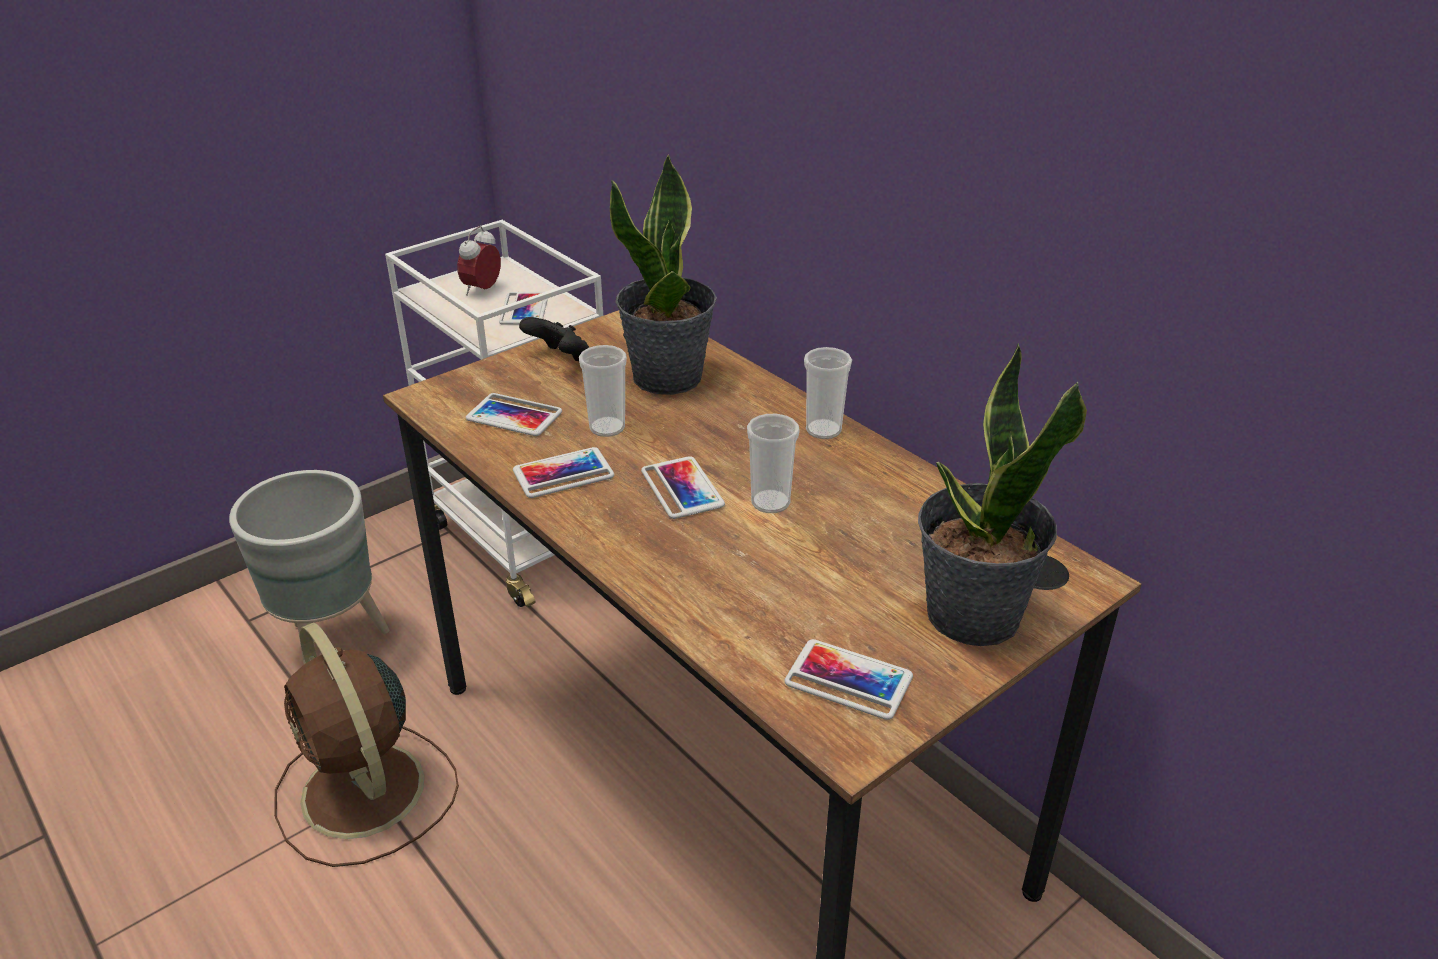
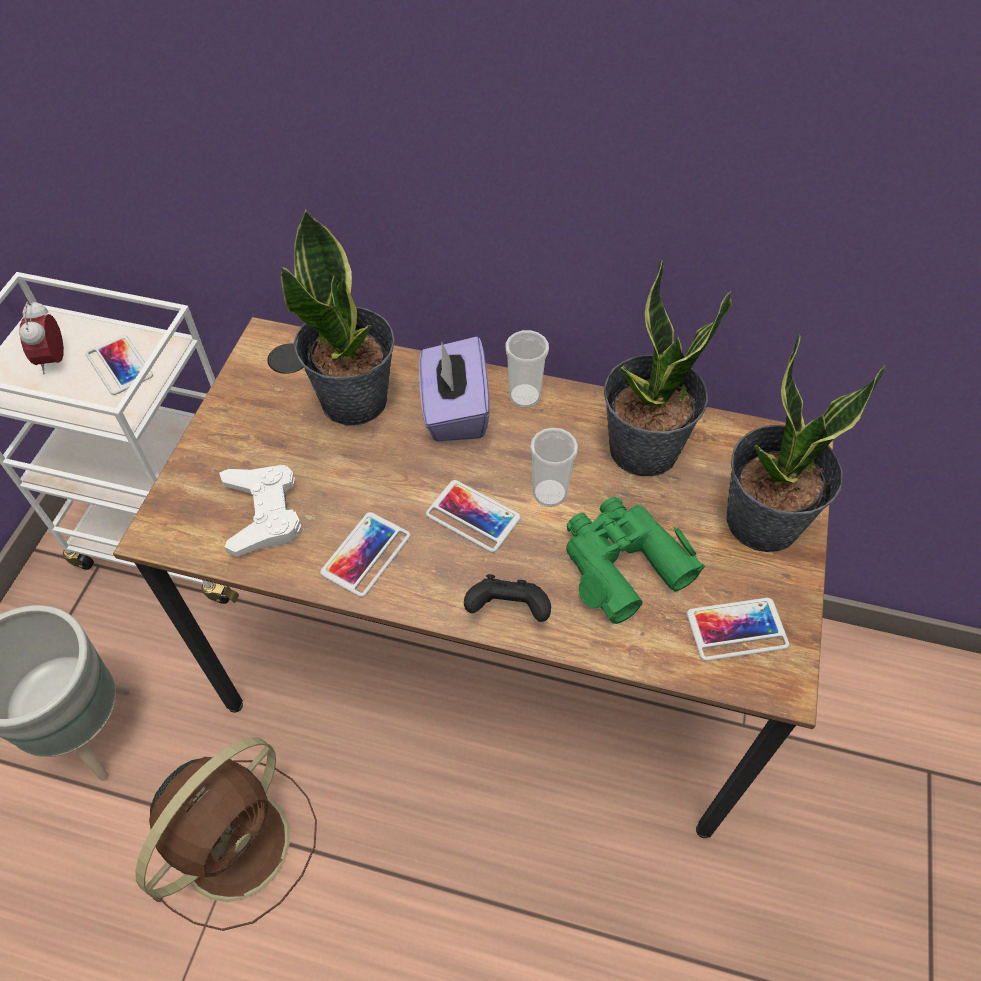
camera: 35 degrees left, 20 degrees up
brown fan [274,623,459,867] -> brown fan turned 75 degrees counterclockwise [135,737,317,931]
phone [466,393,562,436] -> white game controller [219,465,301,556]
black game controller [519,317,589,361] -> black game controller moved to [464,574,551,622]
cup [579,345,627,437] -> none
none -> purple tissue box [419,337,490,441]
none -> green binoculars [566,497,705,624]
none -> potted plant [604,259,733,476]

